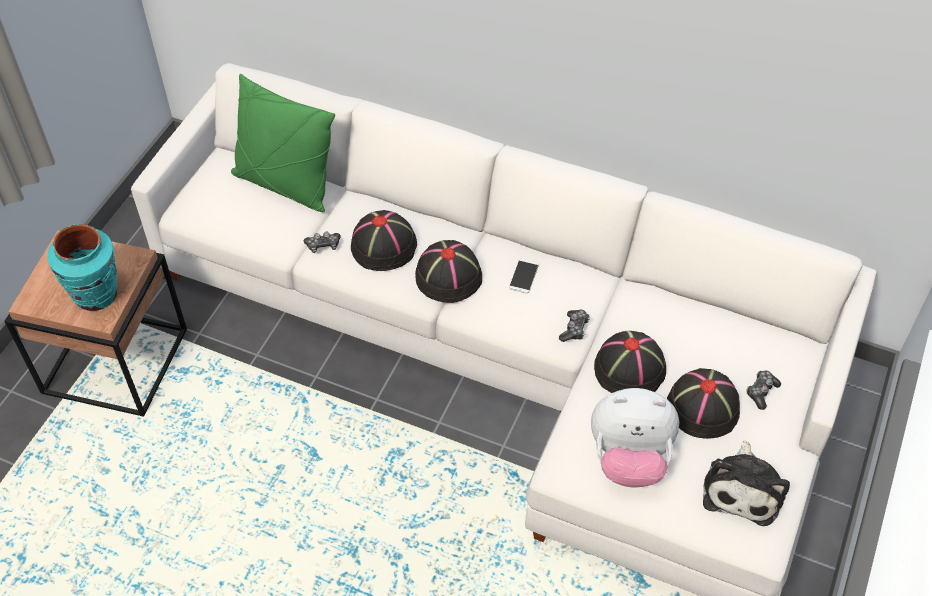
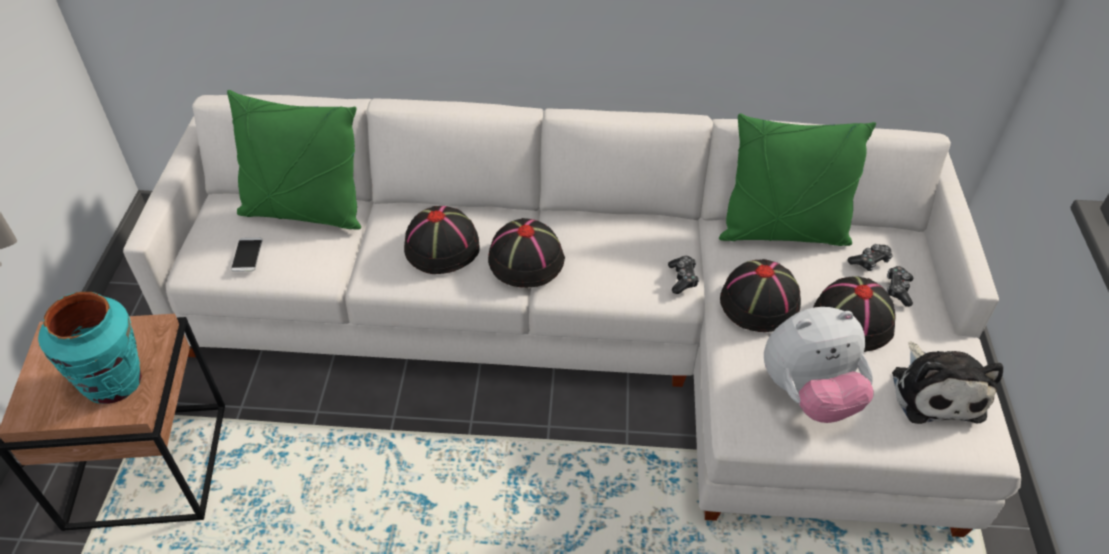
camera: 20 degrees left, 5 degrees down
game controller [304,232,341,253] -> game controller moved to [847,244,893,271]
phone [509,259,539,293] -> phone moved to [231,238,263,272]
none -> green pillow [719,113,876,246]

